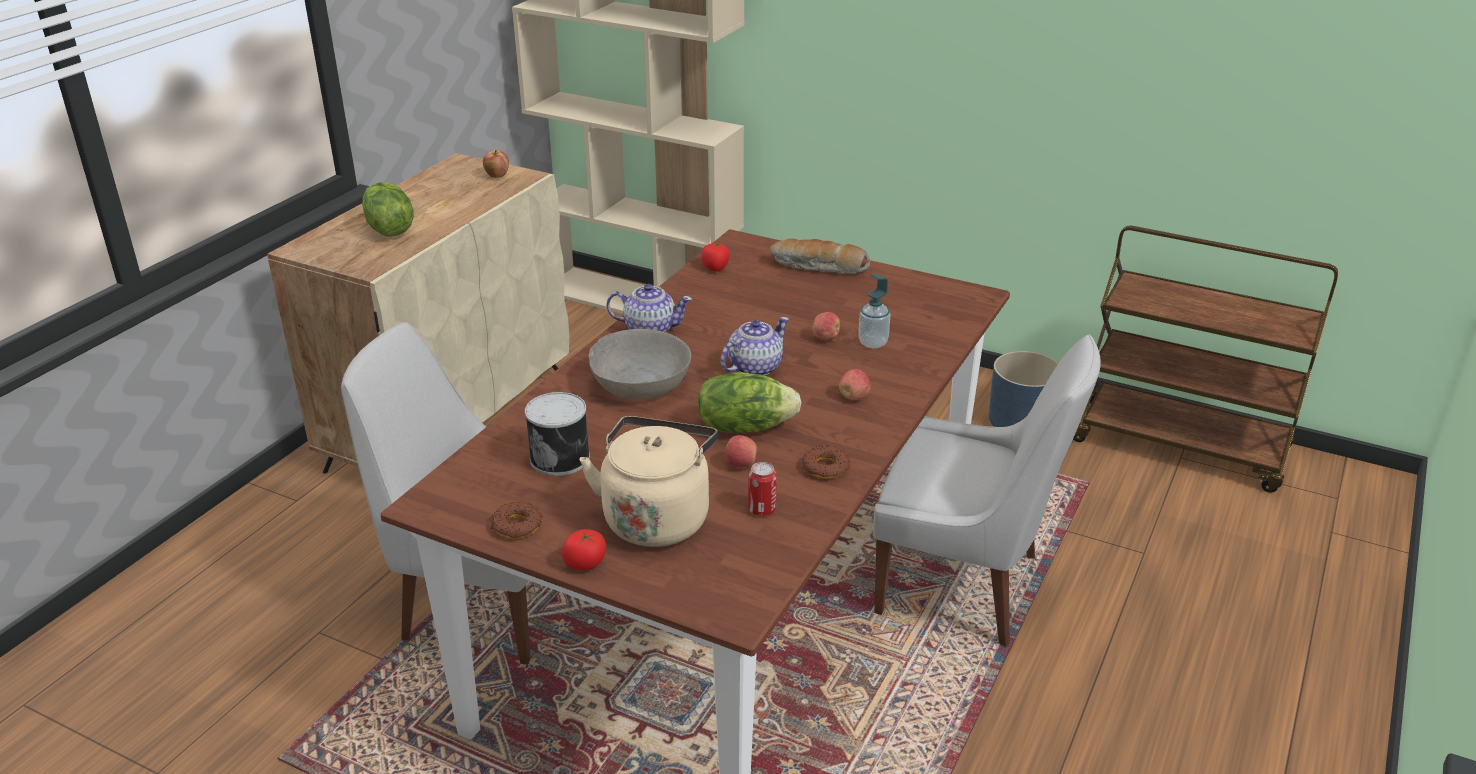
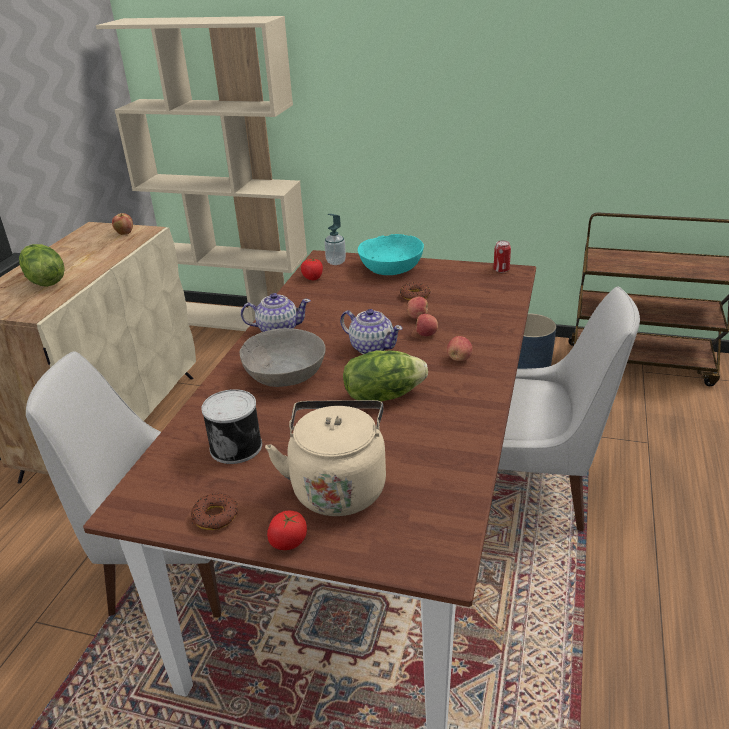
camera: 10 degrees left, 0 degrees up
teapot [720,317,789,376] -> teapot turned 90 degrees clockwise [340,309,403,354]
apple [725,435,757,468] -> apple moved to [415,314,438,336]
can [748,462,777,516] -> can moved to [493,240,511,273]
bread [770,238,870,274] -> turquoise bowl [358,234,424,275]
donut [802,445,850,479] -> donut moved to [400,282,431,300]
soap dispenser [858,274,890,348] -> soap dispenser moved to [324,214,346,265]

